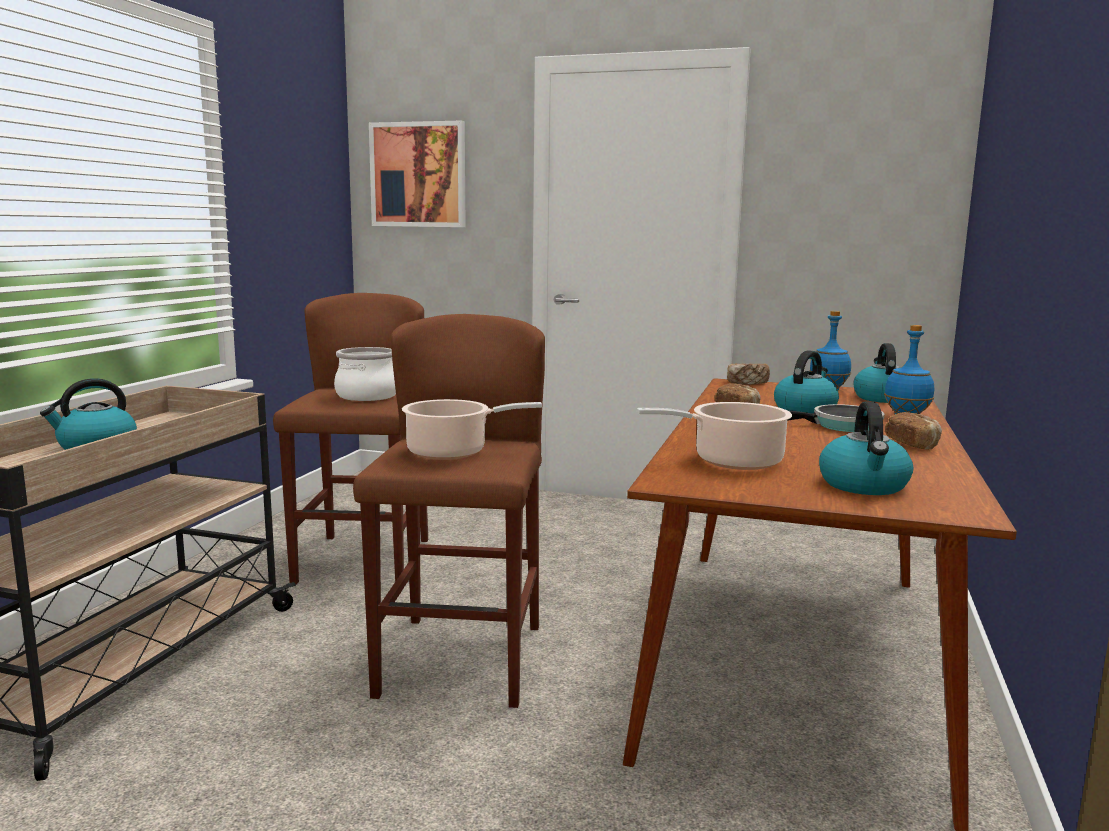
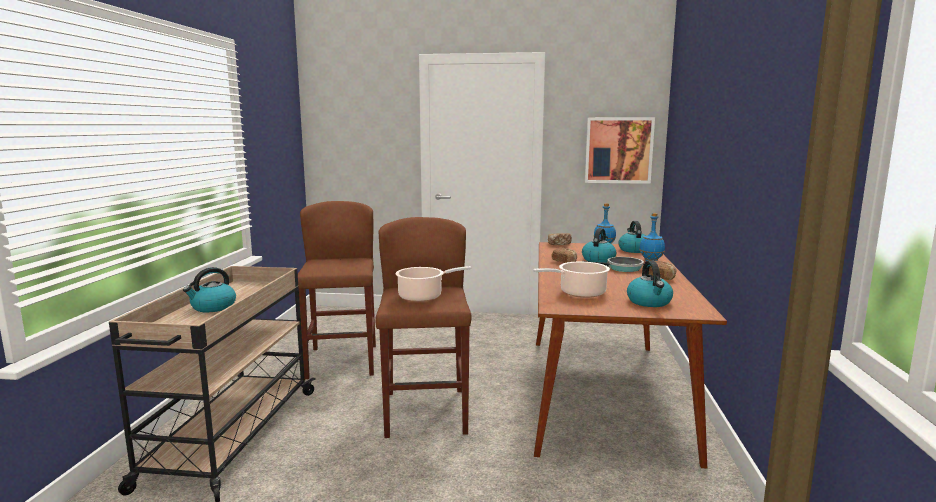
camera: 10 degrees left, 0 degrees up
cooking pot [334,347,396,401] -> none
picture [369,120,465,227] -> picture moved to [585,117,655,184]

